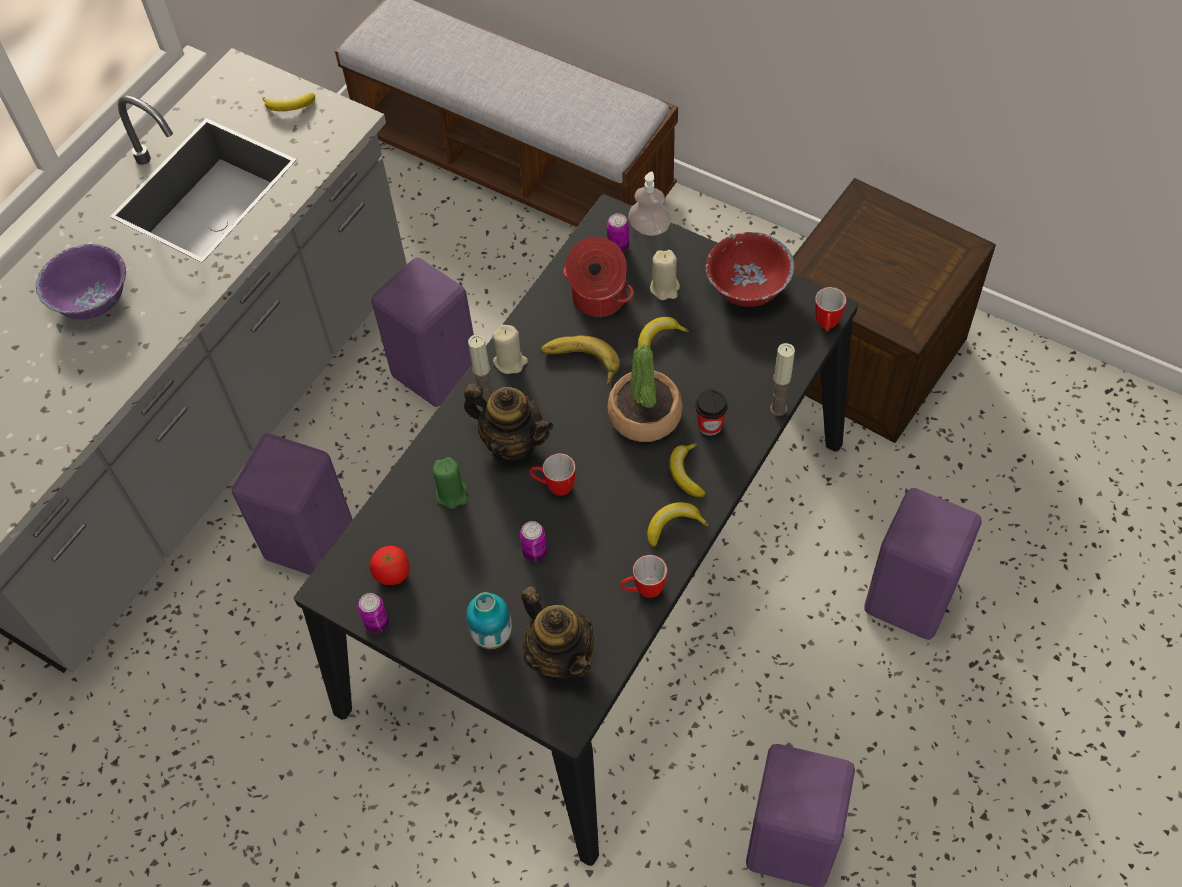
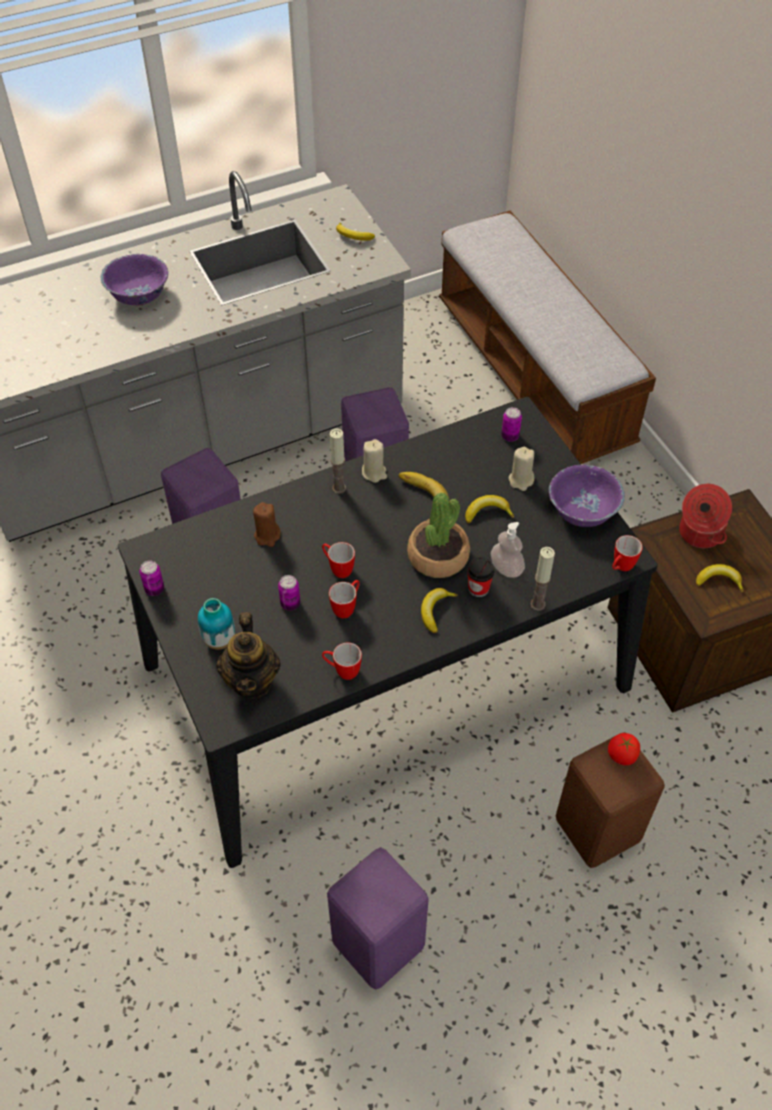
camera: 30 degrees right, 5 degrees down
tomato [370,546,409,585] -> tomato moved to [608,733,640,765]
green candle [433,457,468,509] -> brown candle [253,502,281,547]
teapot [464,384,554,462] -> none
cooking pot [563,237,634,317] -> cooking pot moved to [679,484,732,548]
soap dispenser [628,172,671,236] -> soap dispenser moved to [491,522,525,578]
banana [647,502,709,547] -> banana moved to [696,564,743,592]
red bowl [706,232,794,307] -> purple bowl [549,464,625,527]
purple stool [864,488,982,640] -> brown stool [556,732,665,868]
none -> mug [329,580,360,618]

